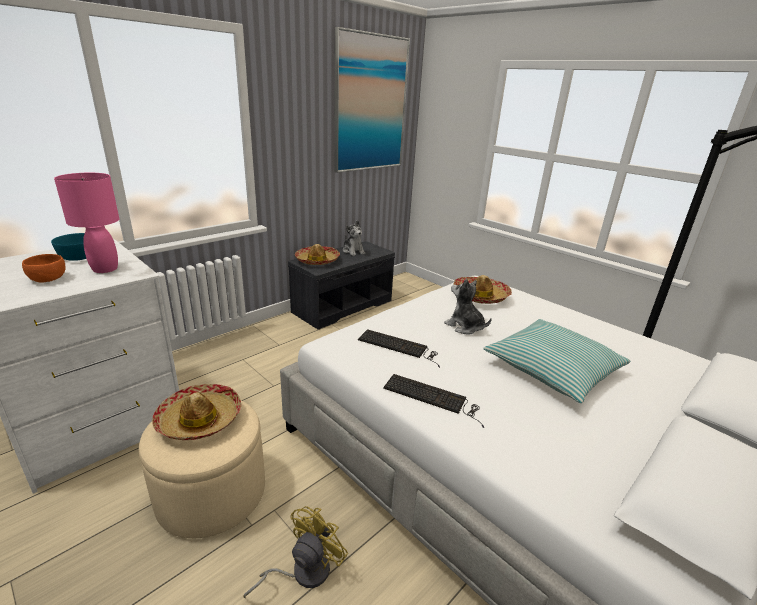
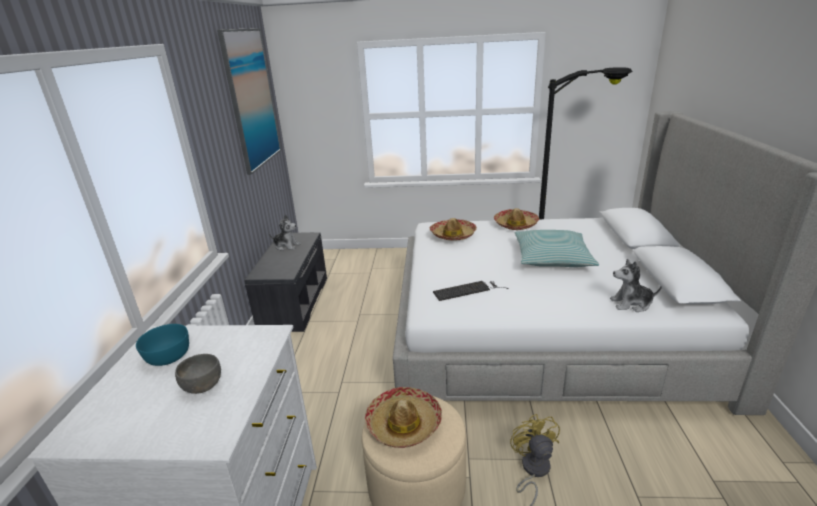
camera: 40 degrees left, 0 degrees up
orange bowl [22,254,66,283] -> grey bowl [175,354,221,394]
pink table lamp [54,173,119,273] -> none
hat [295,244,340,265] -> hat moved to [494,208,539,230]
keyboard [383,374,484,428] -> none
plush toy [444,279,492,334] -> plush toy moved to [610,259,662,312]

